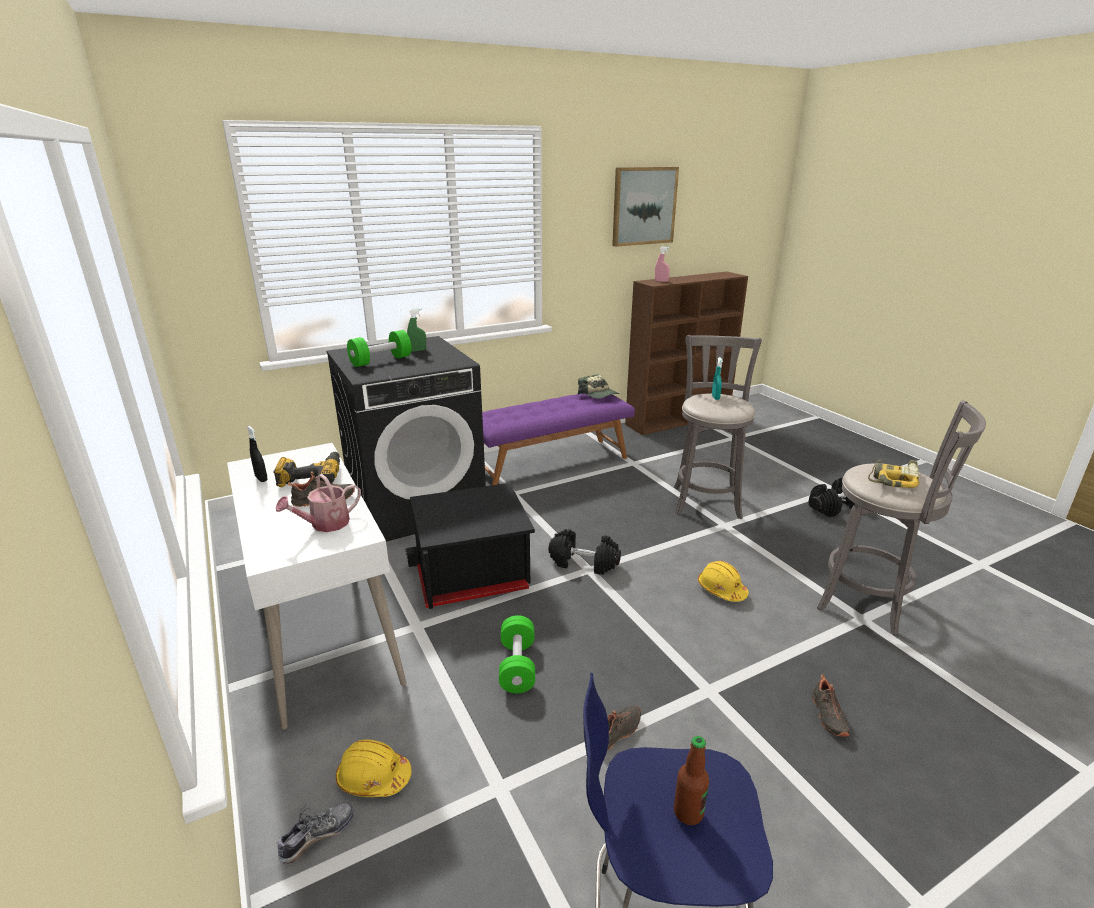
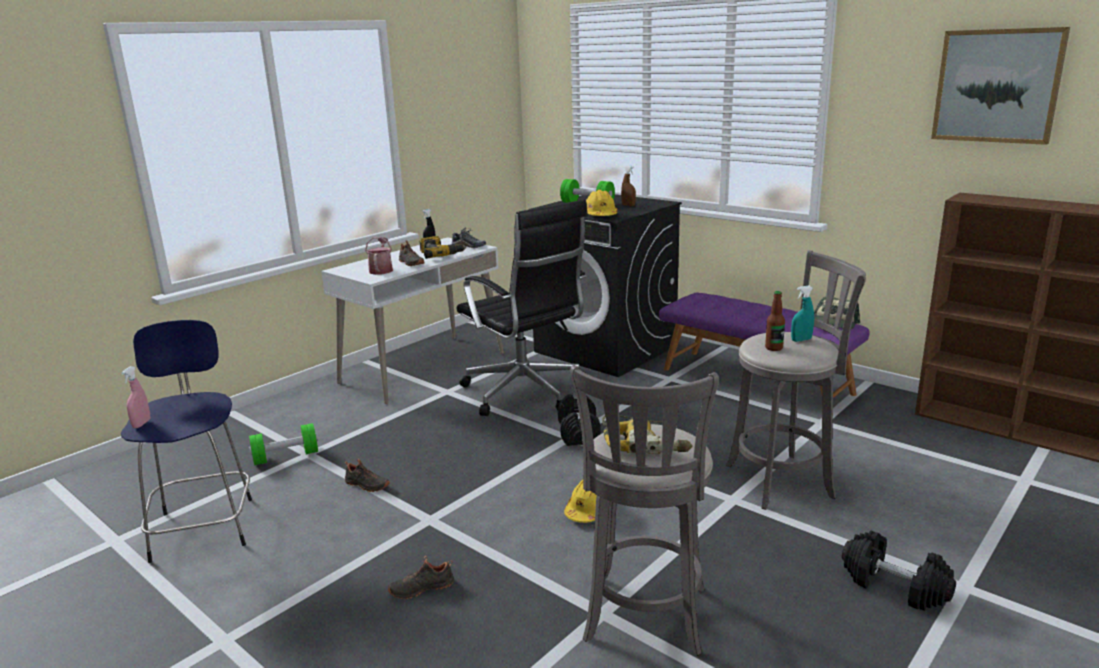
camera: 70 degrees right, 5 degrees down
watering can [276,474,361,532] -> watering can turned 60 degrees clockwise [365,237,393,275]
shoe [277,802,354,863] -> shoe moved to [452,227,486,248]
yellow hard hat [336,739,412,797] -> yellow hard hat moved to [586,190,617,216]
black storage box [405,483,535,609] -> black office chair [457,199,588,416]
green spray bottle [407,308,426,352] -> brown spray bottle [621,165,636,206]
green dumbbell [499,615,535,694] -> green dumbbell moved to [249,423,318,465]
pink spray bottle [655,247,670,282] -> pink spray bottle moved to [121,366,151,428]
bottle [674,736,709,825] -> bottle moved to [765,291,785,351]

